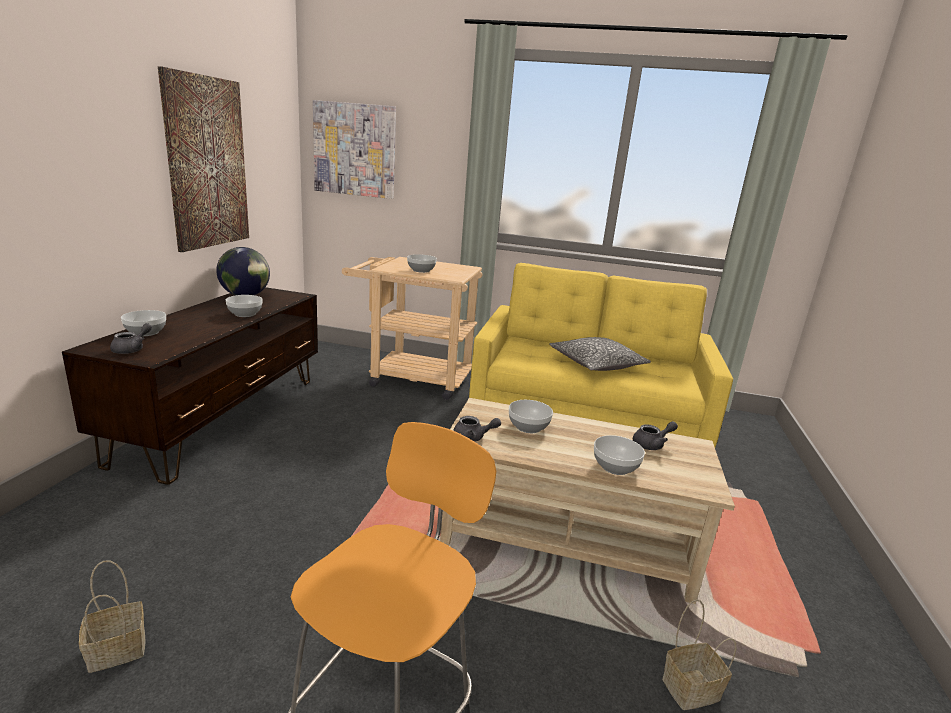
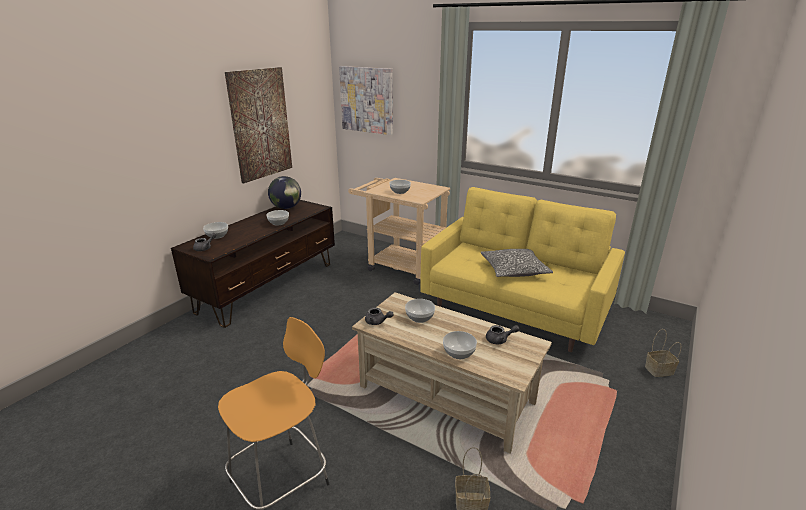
camera: 20 degrees right, 5 degrees up
basket [79,561,145,673] -> basket moved to [645,329,681,377]

